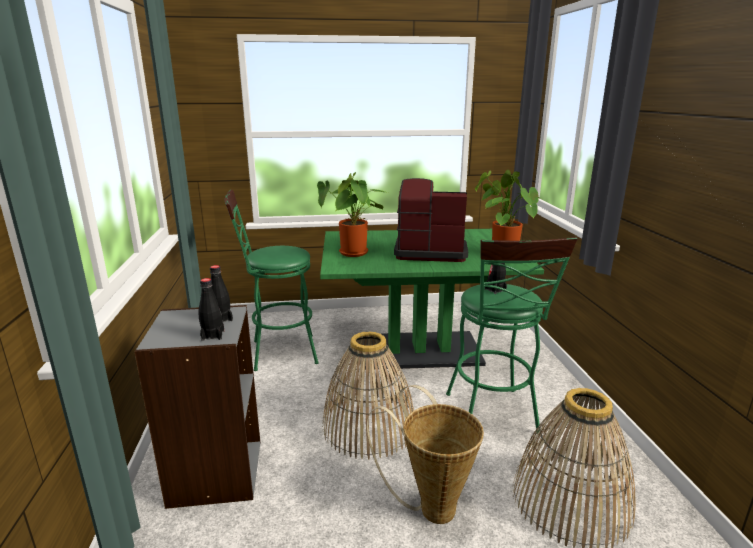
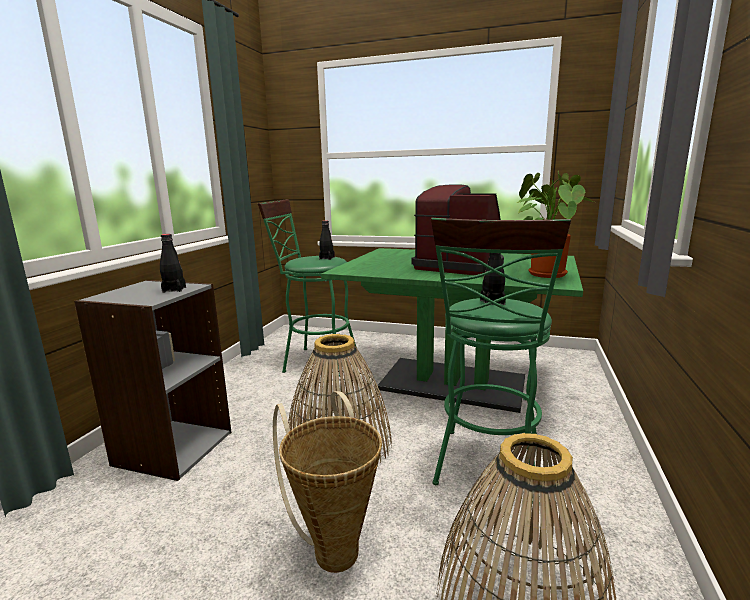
camera: 25 degrees right, 5 degrees down
black bottle [199,278,224,341] -> black bottle moved to [319,220,335,260]
potted plant [317,172,388,257] -> none

